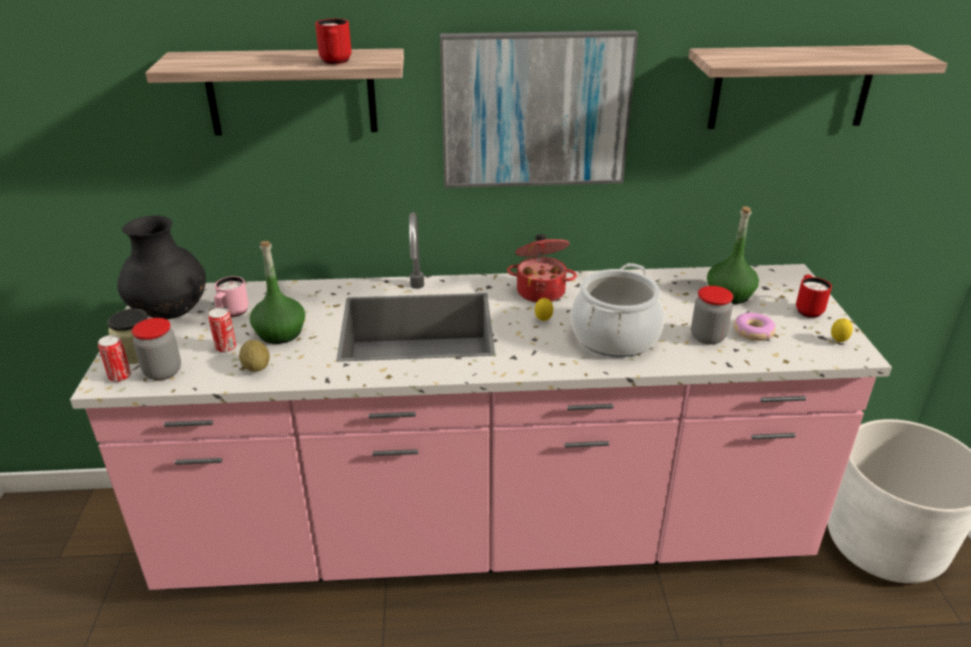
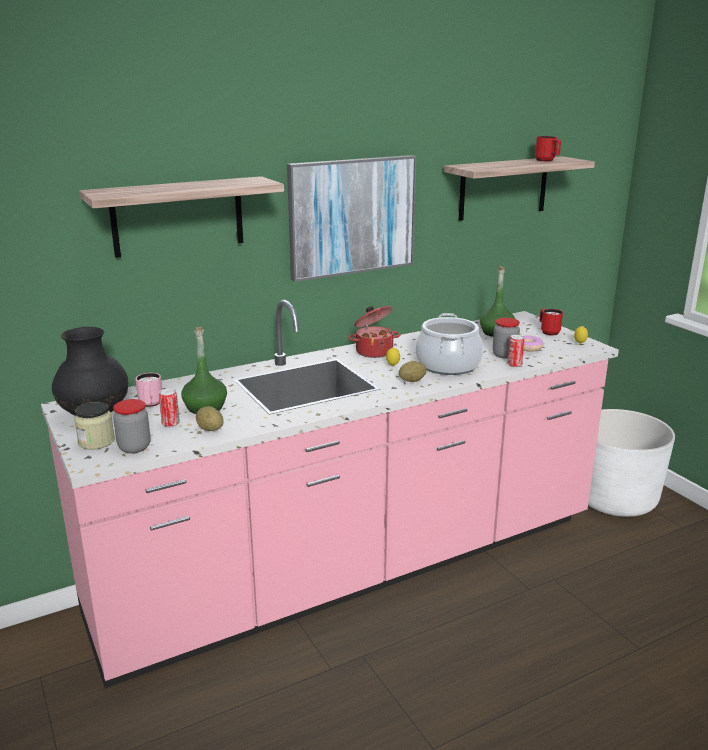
camera: 25 degrees left, 10 degrees down
can [98,335,131,382] -> can moved to [508,335,525,367]
red mug [315,19,351,64] -> red mug moved to [535,136,561,162]
none -> potato [399,361,426,382]

